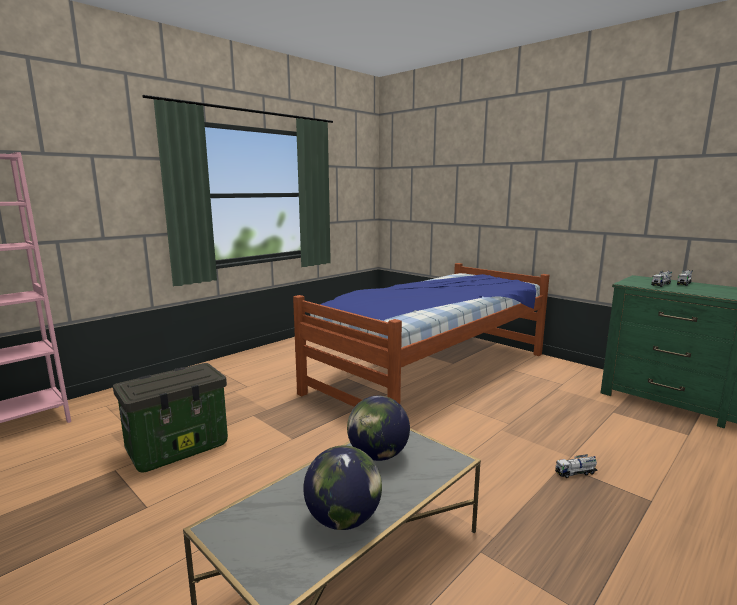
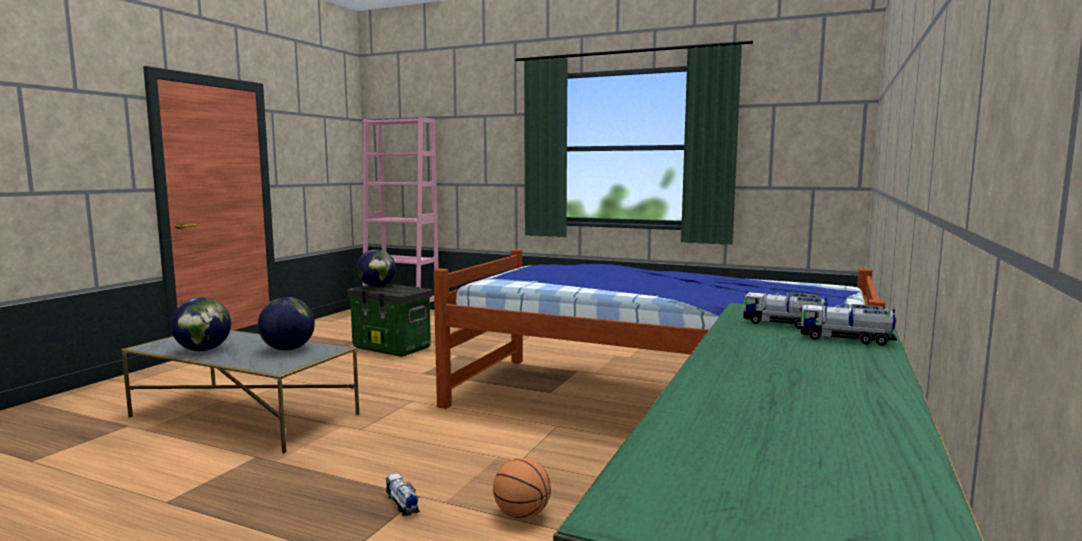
camera: 70 degrees right, 5 degrees down
none -> globe [357,249,396,287]
none -> basketball [493,458,551,519]

